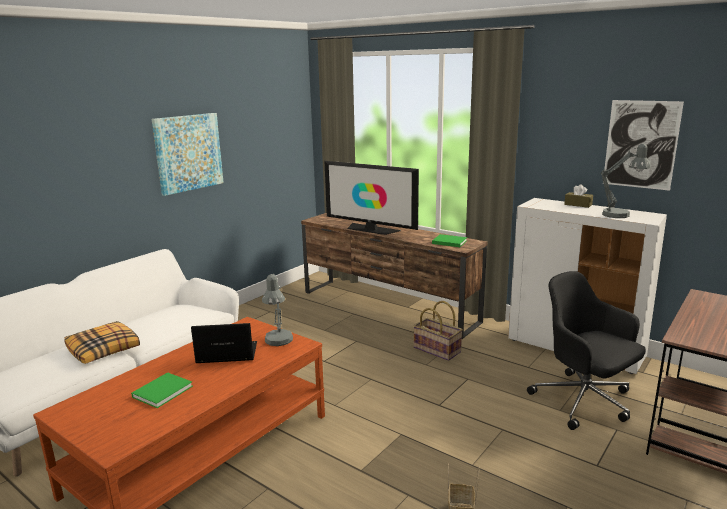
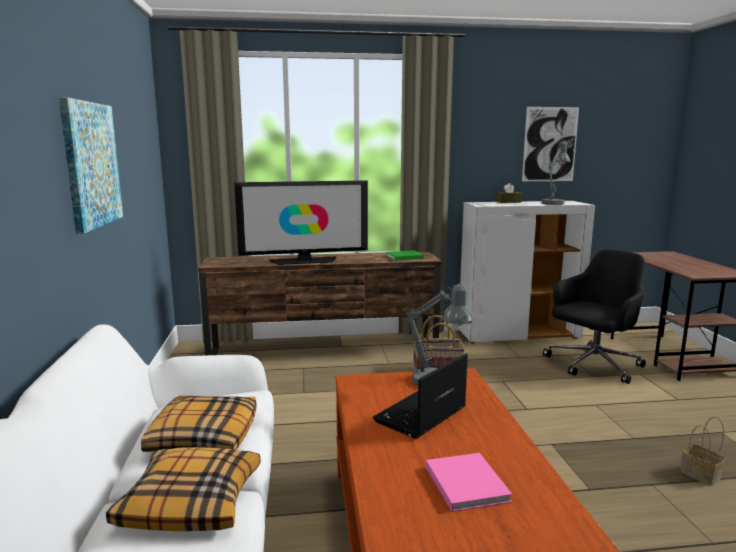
camera: 45 degrees left, 5 degrees down
green book [131,372,193,408] -> pink book [426,453,512,512]
black office chair [527,271,646,430] -> black office chair turned 135 degrees clockwise [543,249,646,384]
none -> pillow [141,396,257,452]

